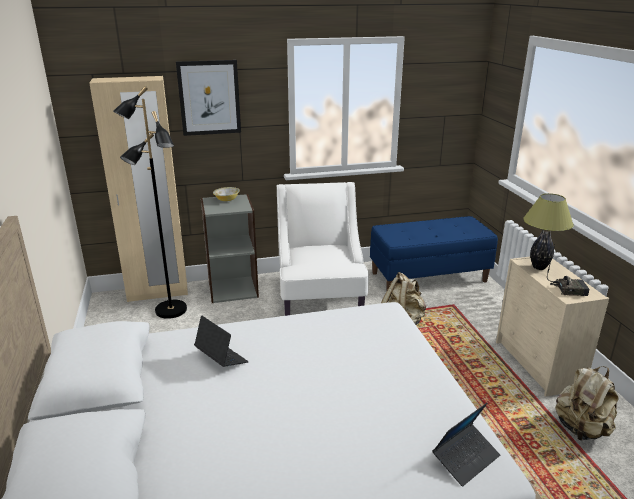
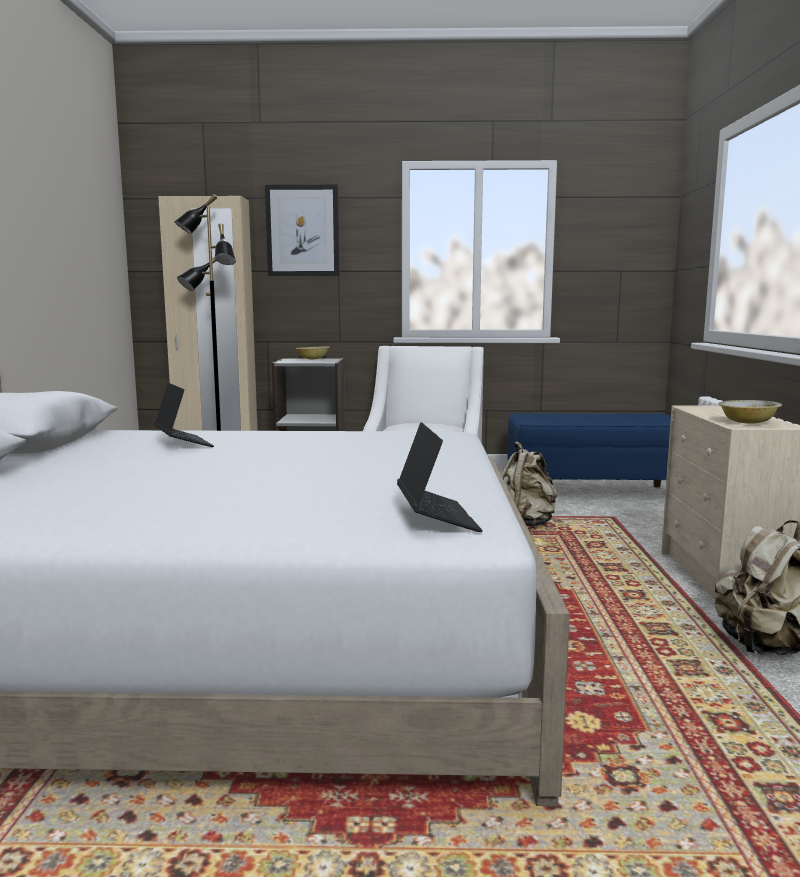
camera: 15 degrees right, 15 degrees down
laptop [432,403,500,487] -> laptop turned 75 degrees counterclockwise [397,422,483,532]
table lamp [523,193,574,270] -> none
radio [547,245,590,296] -> bowl [718,400,782,424]

